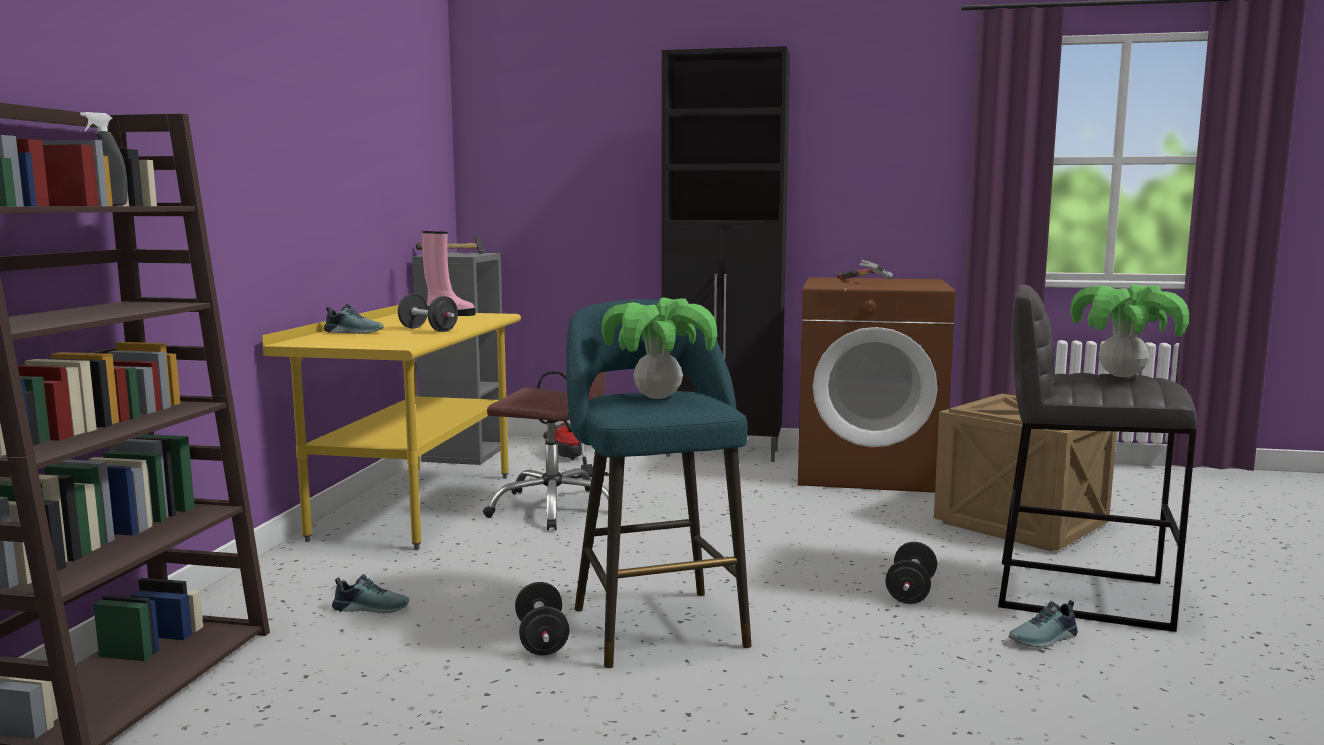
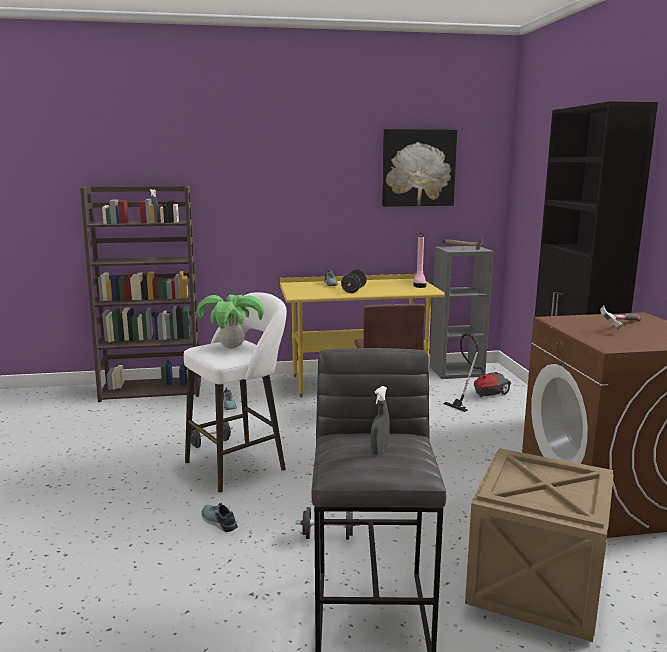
camera: 70 degrees right, 5 degrees up
turquoise stool [567,299,751,668] -> white stool [184,292,287,492]
shoe [1008,600,1078,647] -> shoe moved to [201,503,238,532]
potted plant [1070,284,1189,377] -> grey spray bottle [370,386,390,455]
none -> picture [382,129,457,207]

